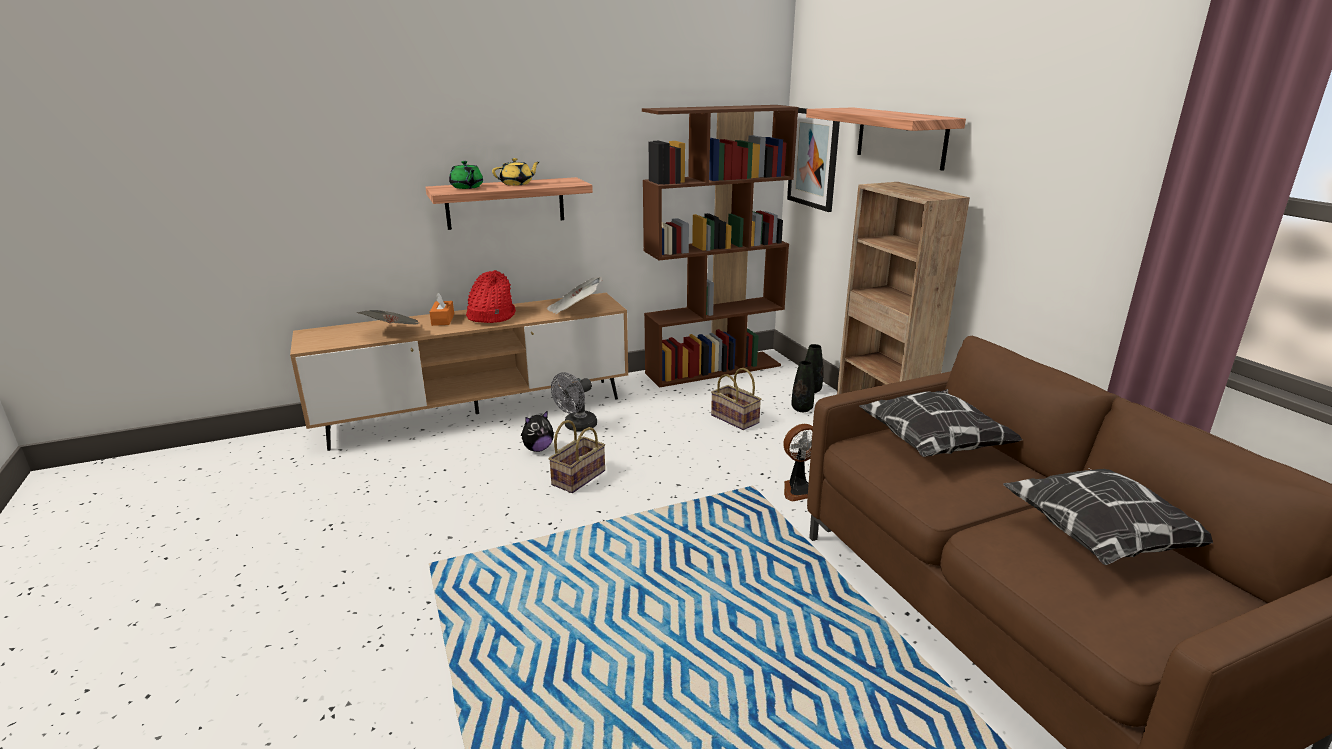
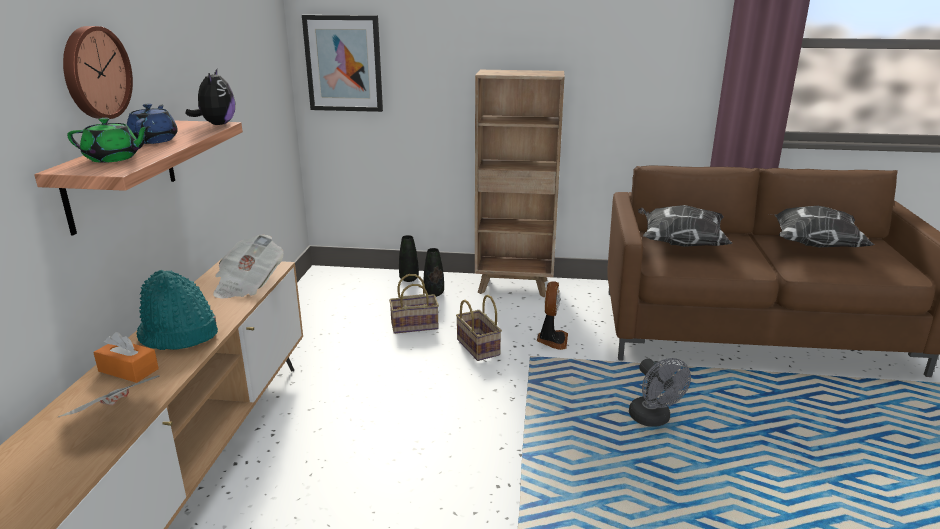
camera: 60 degrees left, 0 degrees up
red hat [466,270,516,323] -> turquoise hat [136,270,218,350]
yellow teapot [492,158,539,186] -> blue teapot [127,103,178,144]
plush toy [521,410,554,452] -> plush toy moved to [186,69,235,125]
basket [549,420,605,493] -> basket moved to [456,295,502,361]
grey fan [551,372,597,432] -> grey fan moved to [629,358,691,427]
brown bookcase [642,105,798,388] -> none
shelf [806,107,966,171] -> none
none -> wall clock [63,26,133,119]

